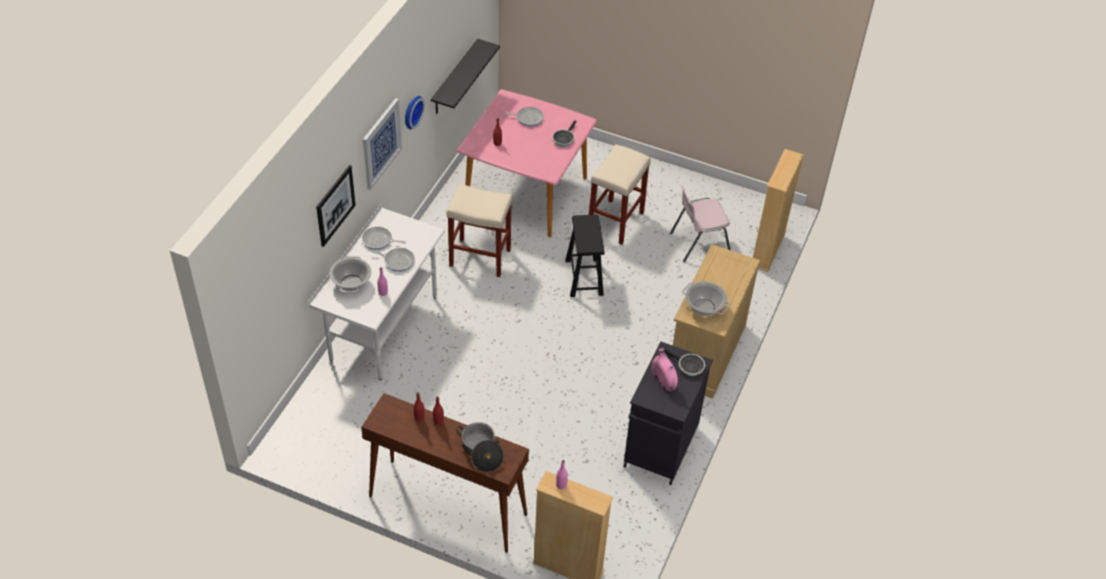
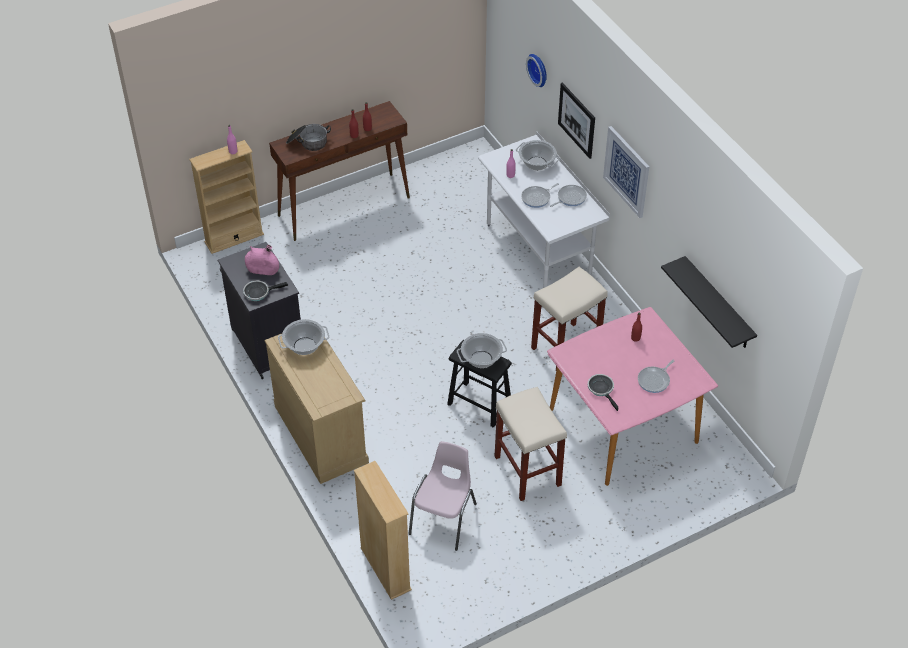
camera: 130 degrees right, 0 degrees up
wall clock [405,96,425,130] -> wall clock moved to [526,54,547,87]
none -> cooking pot [457,333,507,368]

